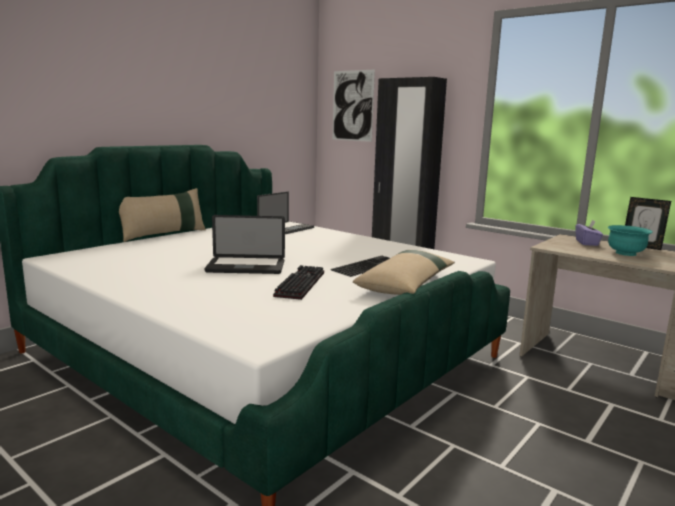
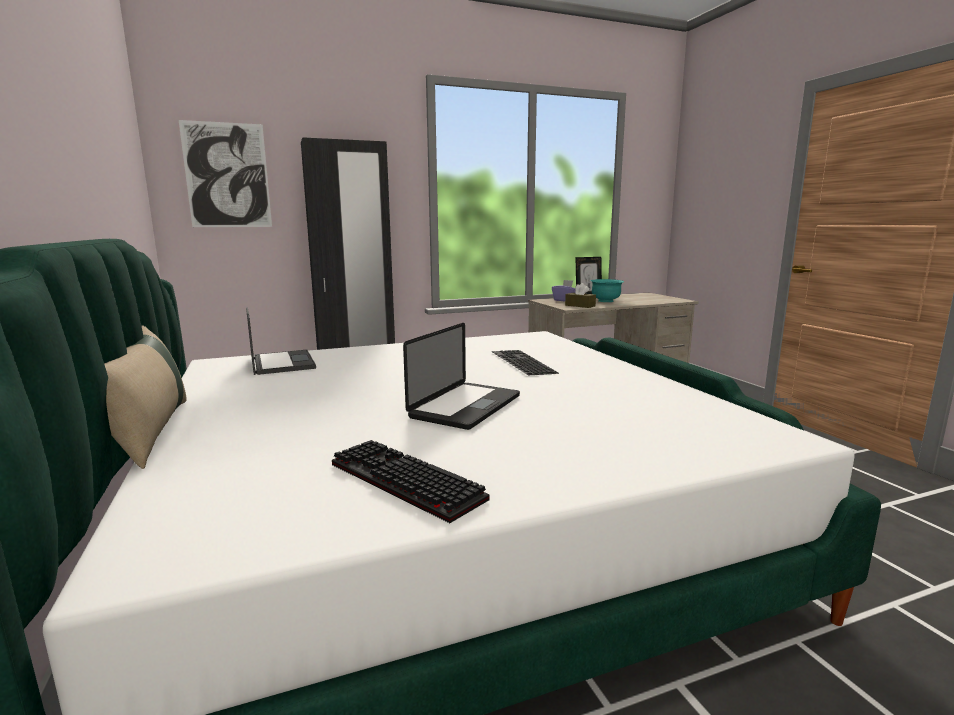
camera: 60 degrees left, 0 degrees up
keyboard [273,265,324,300] -> keyboard moved to [332,440,489,523]
beige pillow [353,250,455,295] -> none
none -> brown tissue box [565,283,596,308]

